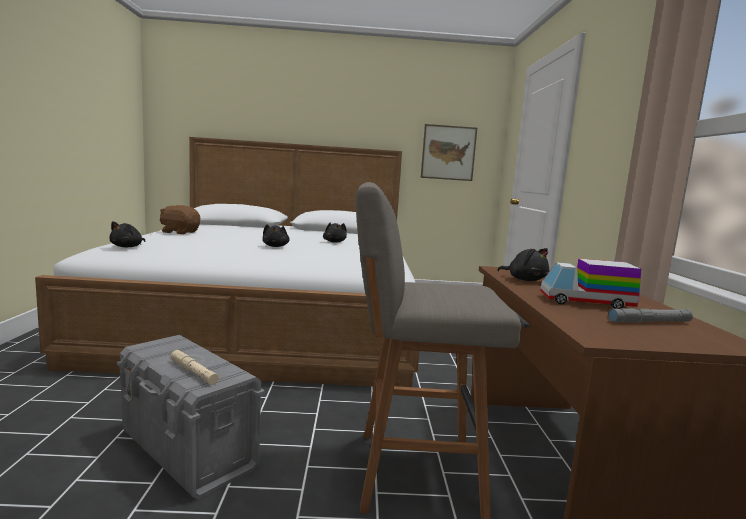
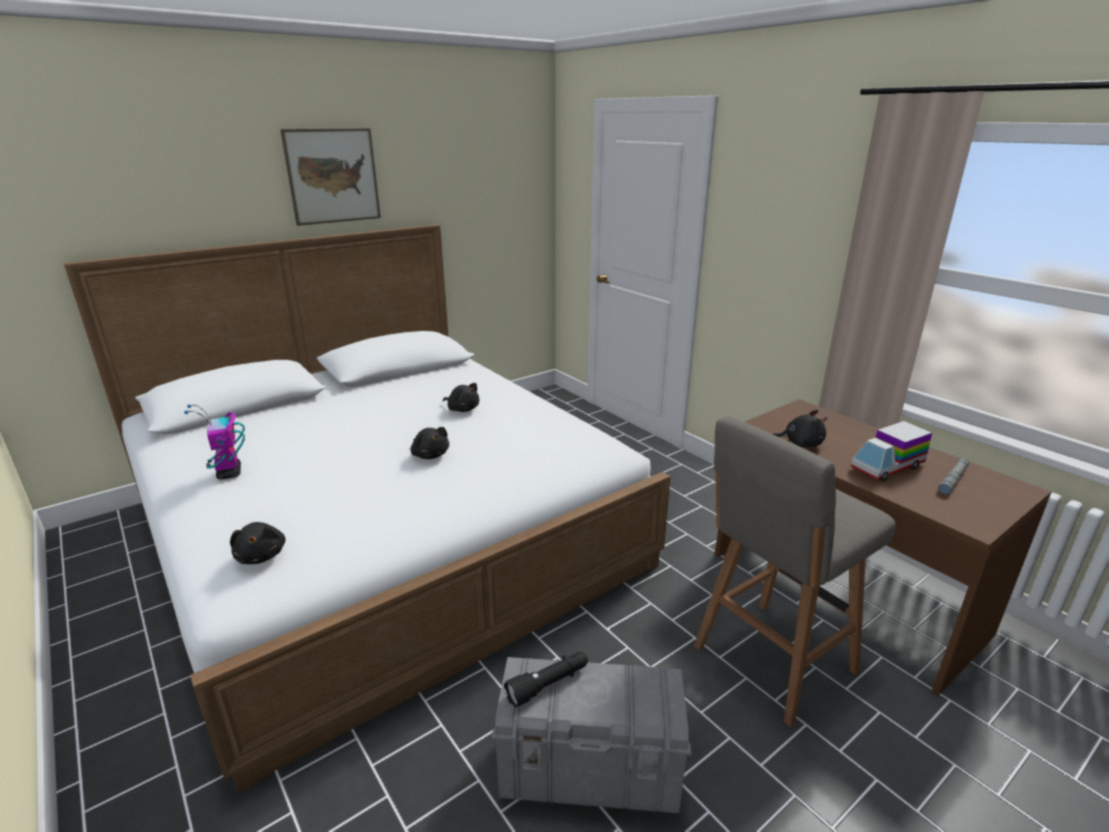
camera: 35 degrees left, 15 degrees up
brown plush toy [160,205,200,234] -> toy robot [184,404,245,479]
beige flashlight [171,350,219,385] -> none
picture [421,124,477,181] -> picture moved to [280,128,381,226]
none -> black flashlight [504,652,588,708]

